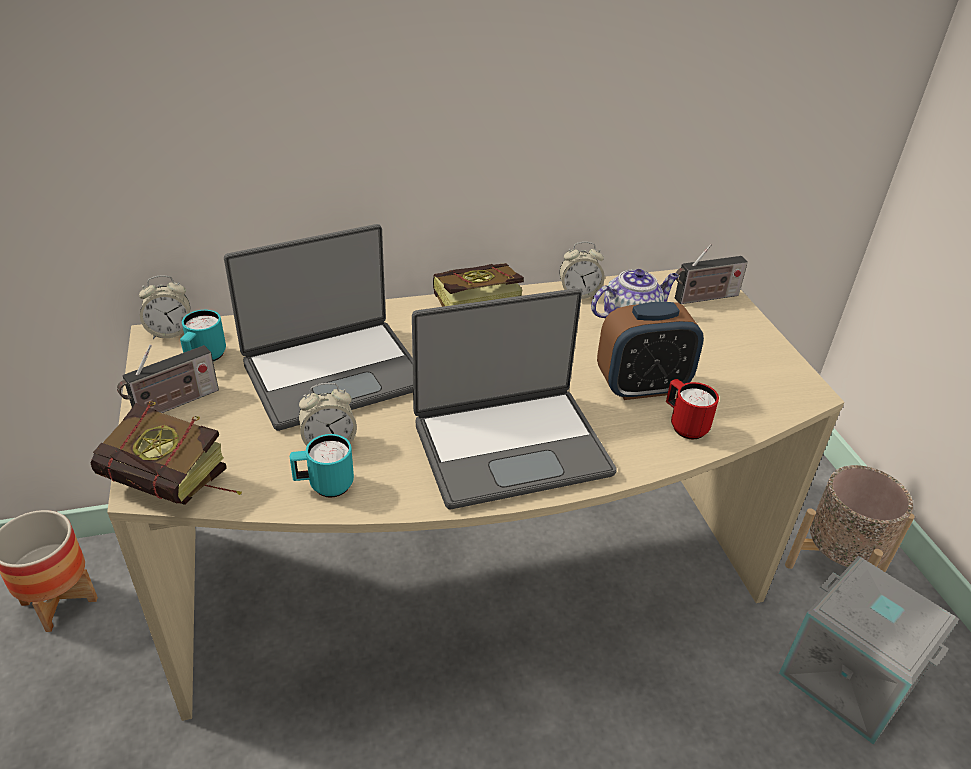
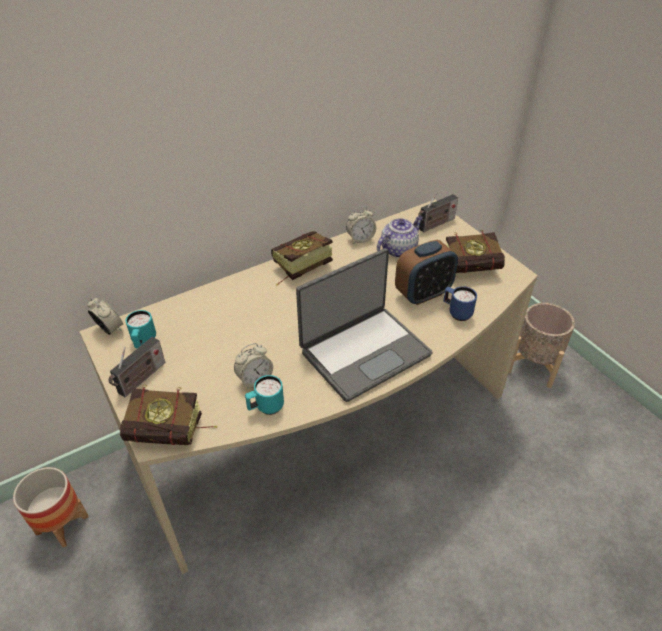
camera: 15 degrees left, 5 degrees up
alarm clock [139,275,190,339] -> alarm clock turned 105 degrees counterclockwise [87,298,123,335]
laptop [224,224,413,431] -> none
red mug [666,379,719,439] -> blue mug [443,286,477,321]
grey storage box [779,556,959,745] -> none
none -> book [445,230,505,273]

